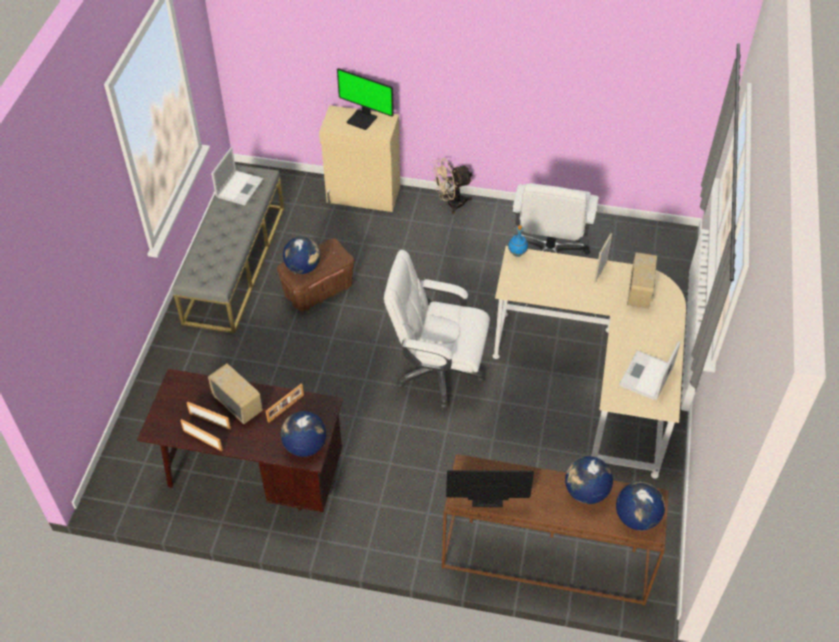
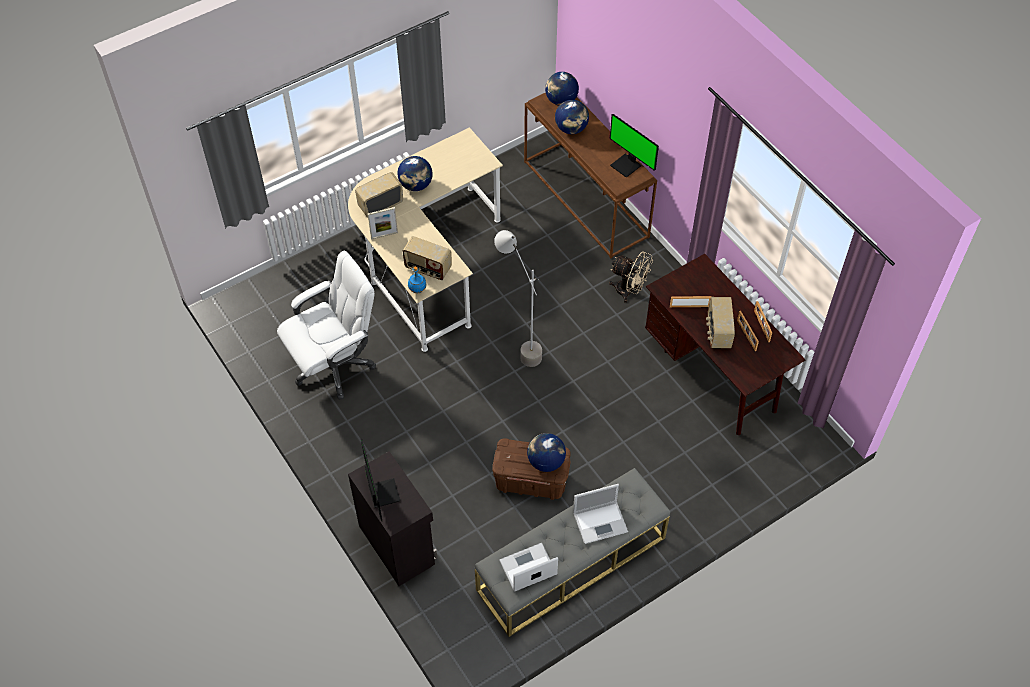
camera: 135 degrees left, 5 degrees up
globe [281,411,326,457] -> globe moved to [397,156,433,191]
beige cabinet [319,105,400,212] -> black cabinet [348,451,437,586]
white office chair [384,250,490,408] -> grey floor lamp [494,230,542,367]
beige fan [432,158,473,214] -> beige fan moved to [609,251,653,303]
laptop [619,341,681,400] -> laptop moved to [573,484,628,544]
none -> radio [402,236,452,280]

